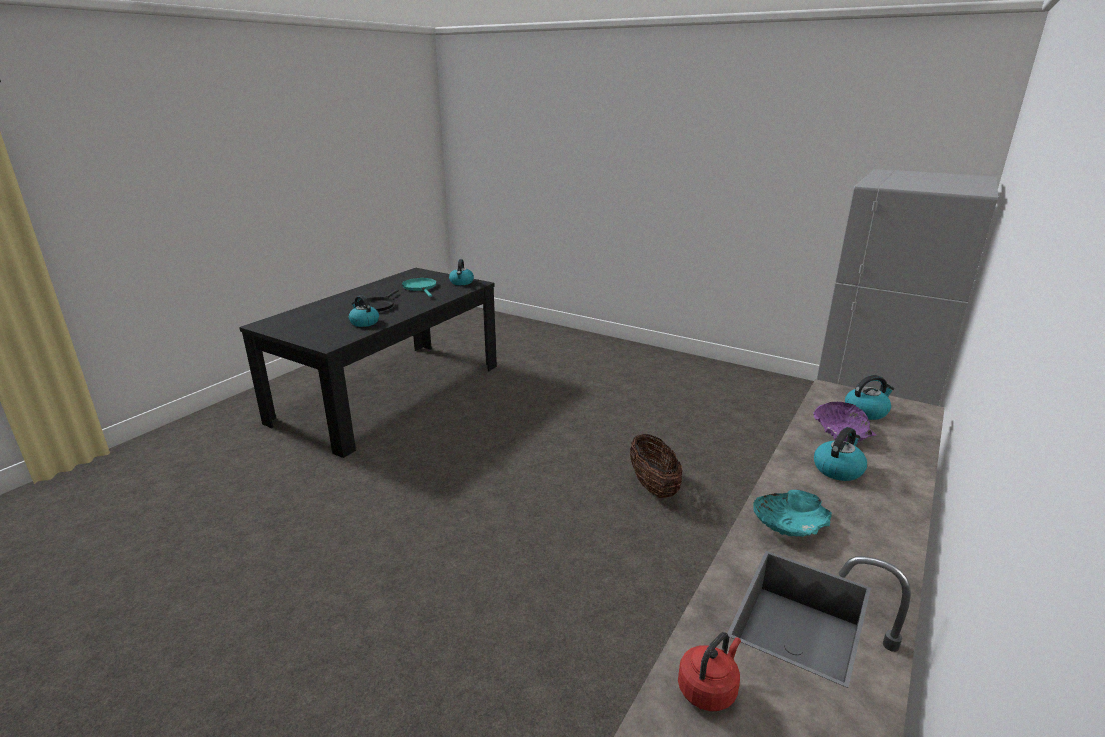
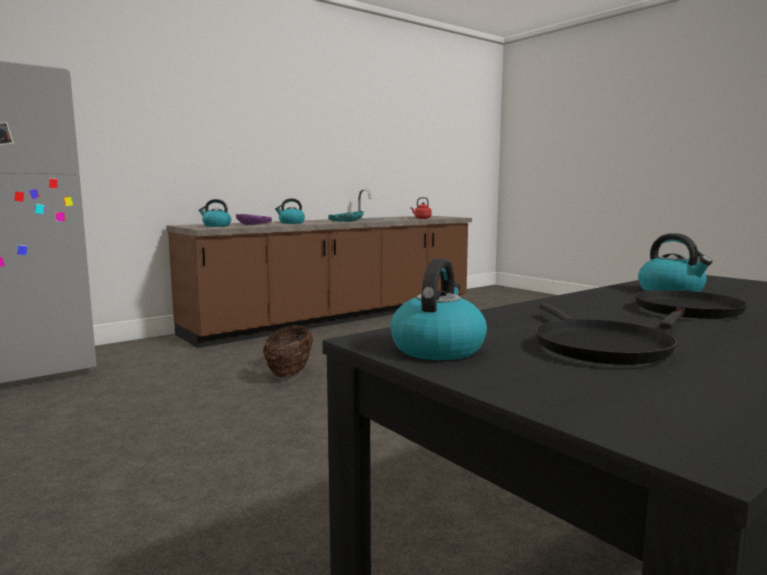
camera: 160 degrees left, 15 degrees down
turquoise frying pan [402,278,436,297] -> black frying pan [535,303,677,365]

